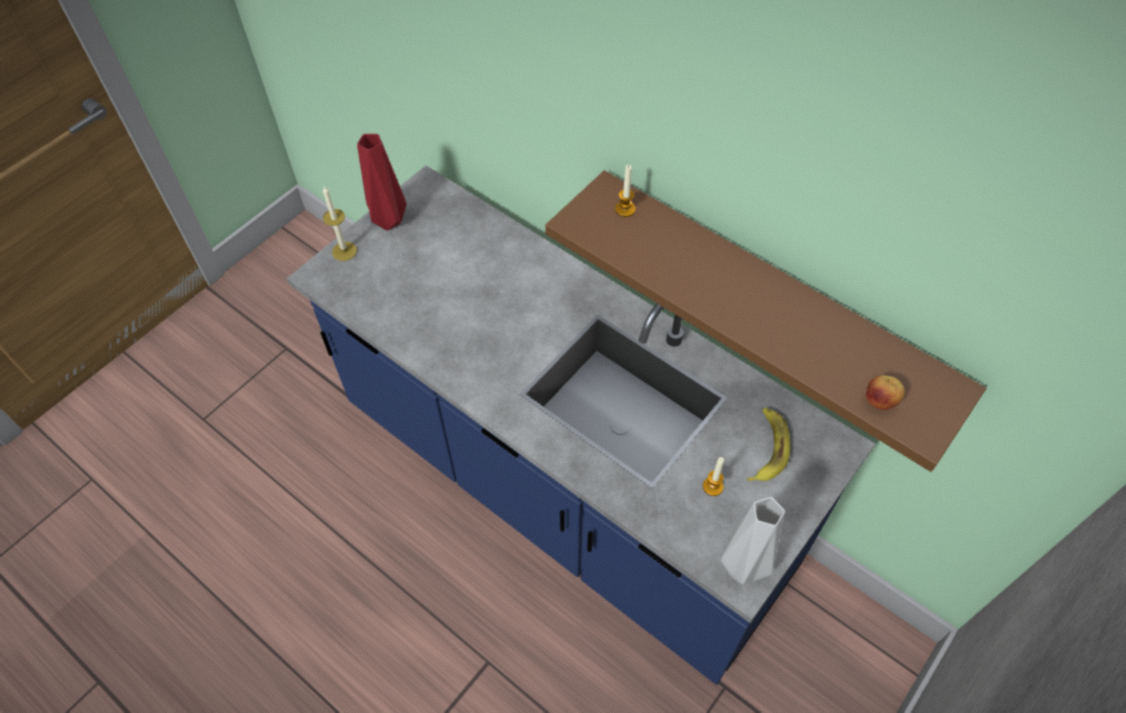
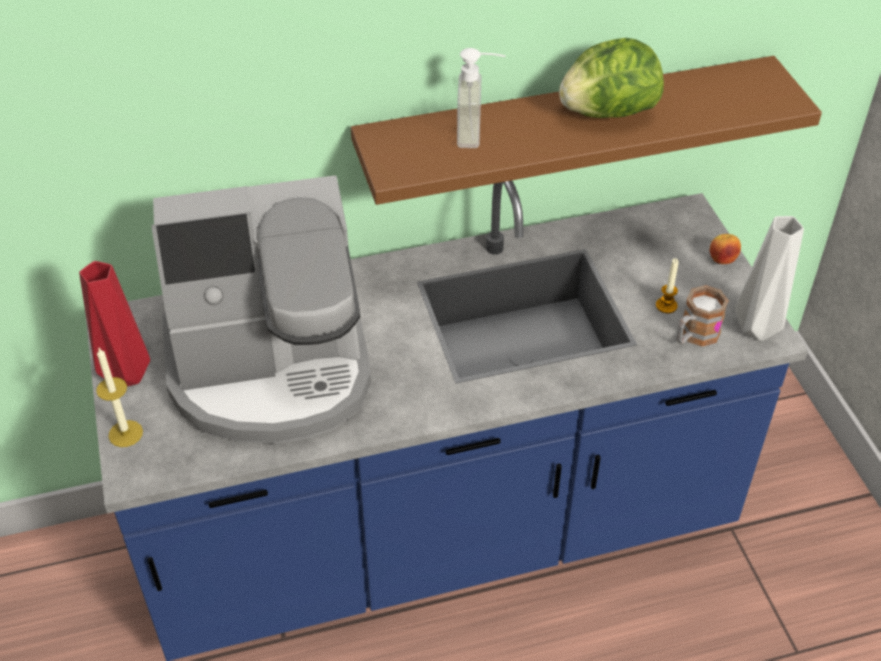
camera: 55 degrees left, 10 degrees down
candle [615,165,636,217] -> none
banana [748,408,790,481] -> none
apple [866,375,905,410] -> apple moved to [710,234,741,264]
none -> coffee machine [152,175,371,444]
none -> soap dispenser [457,48,506,148]
none -> lettuce [559,38,664,118]
none -> mug [677,285,729,346]

